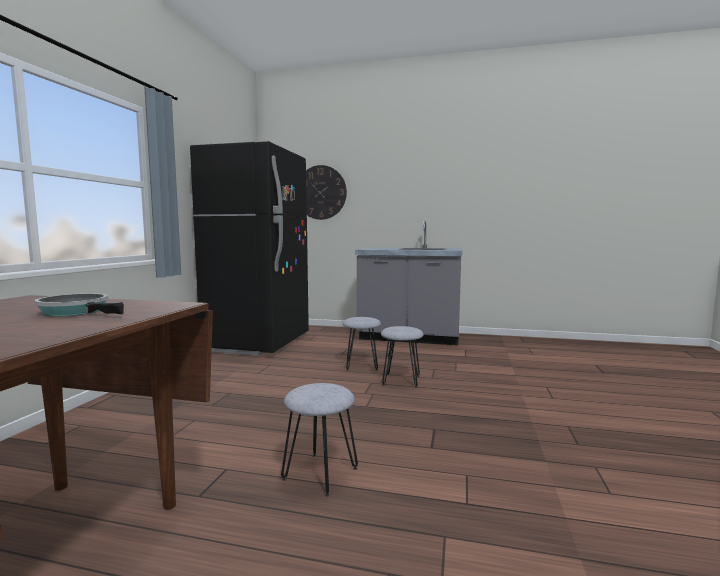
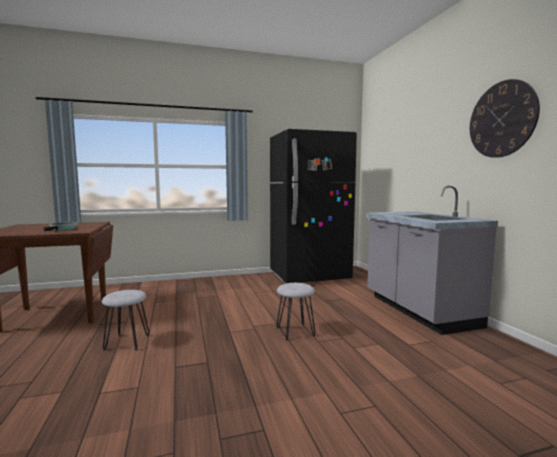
camera: 60 degrees right, 0 degrees up
wall clock [306,165,347,220] -> wall clock moved to [470,79,540,158]
grey stool [343,317,381,371] -> none

